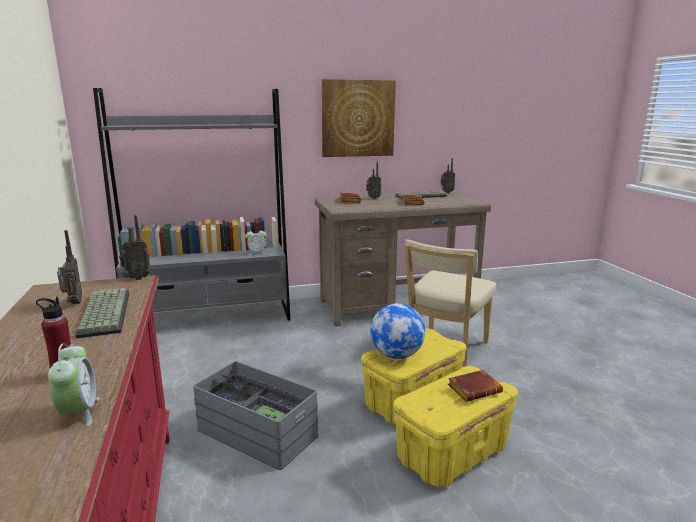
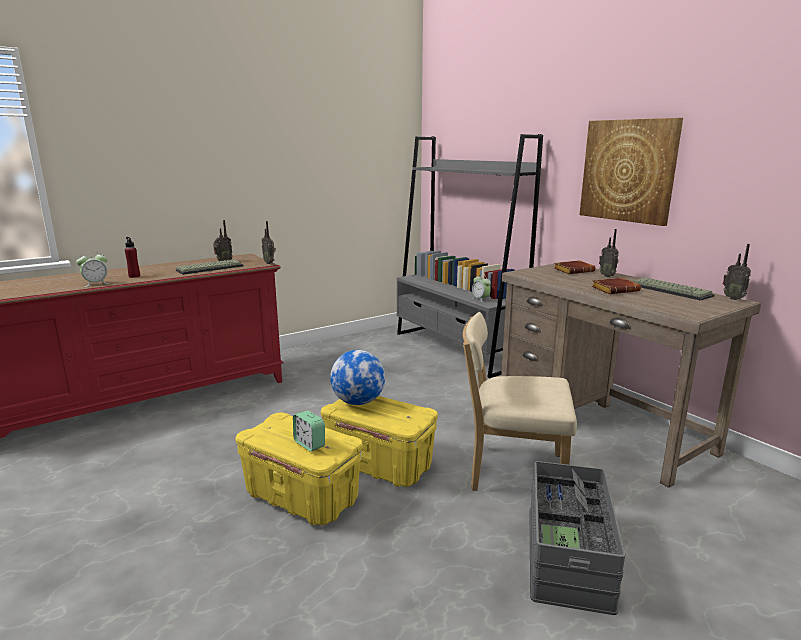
camera: 70 degrees right, 0 degrees up
grey storage box [193,361,319,470] -> grey storage box moved to [530,461,625,615]
brown book [448,370,503,402] -> alarm clock [293,410,325,452]

